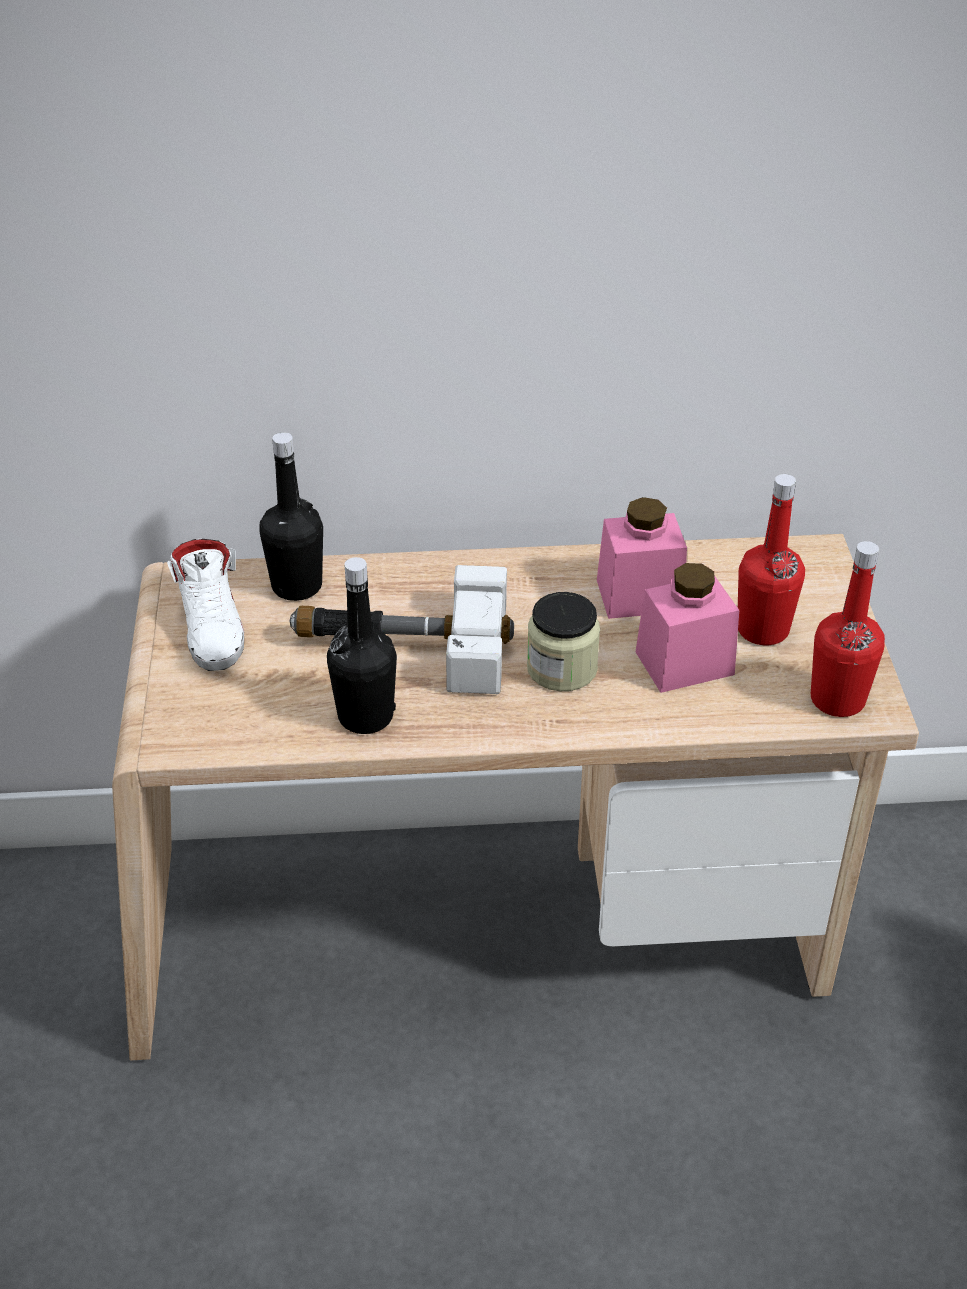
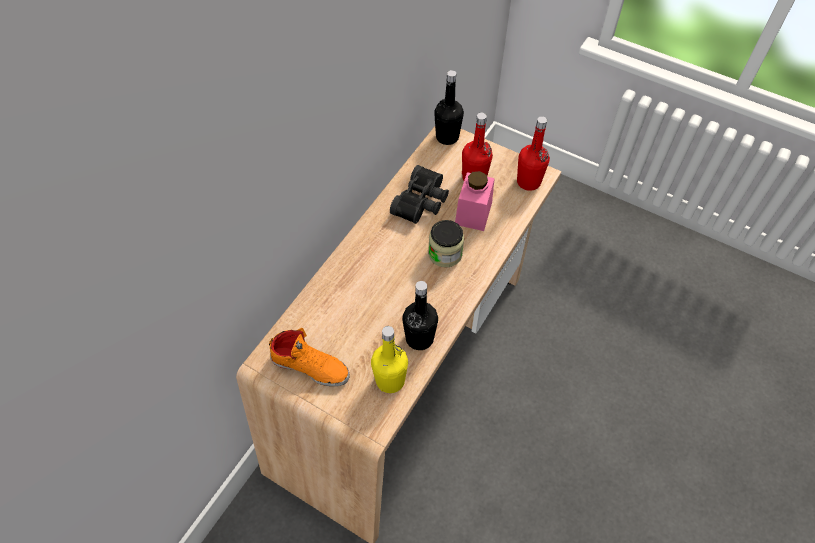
camera: 55 degrees left, 15 degrees up
white shoe [167,539,244,671] -> orange shoe [269,328,350,386]
black bottle [259,432,323,601] -> black bottle moved to [434,70,464,145]
hammer [289,565,514,694] -> none
pink jar [597,497,687,619] -> black binoculars [390,165,449,224]
none -> yellow bottle [371,326,408,393]

